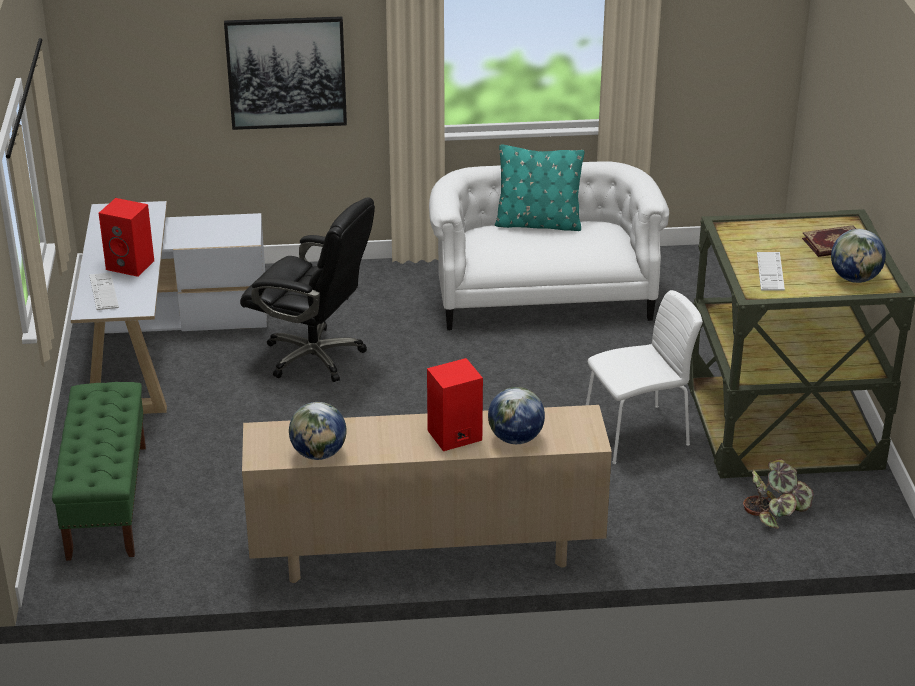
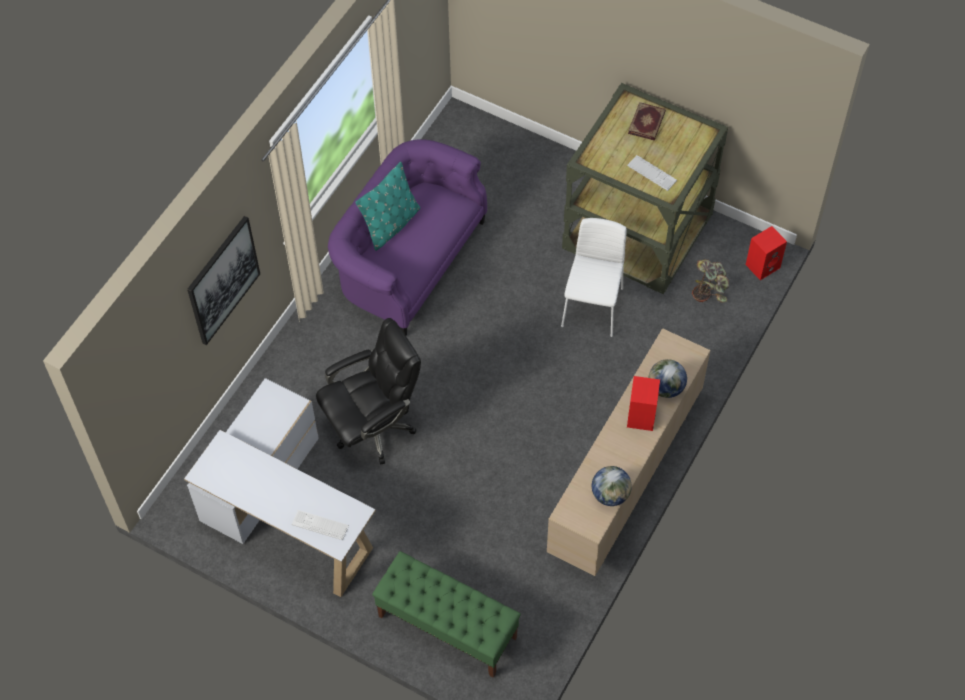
camera: 55 degrees left, 25 degrees up
red speaker [99,198,154,277] -> red speaker moved to [746,226,787,280]
white sofa [429,162,669,330] -> purple sofa [328,139,487,336]
globe [831,229,886,283] -> none

